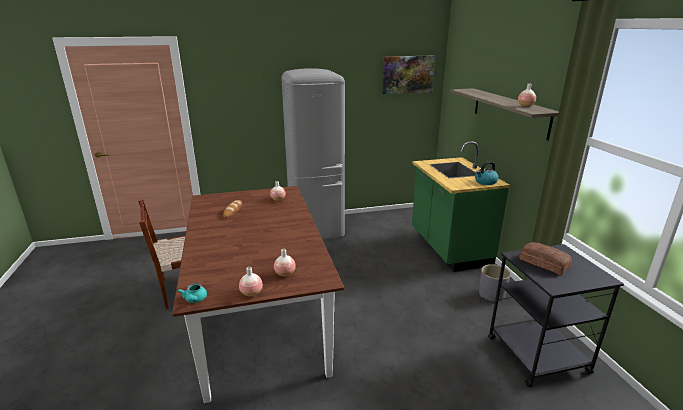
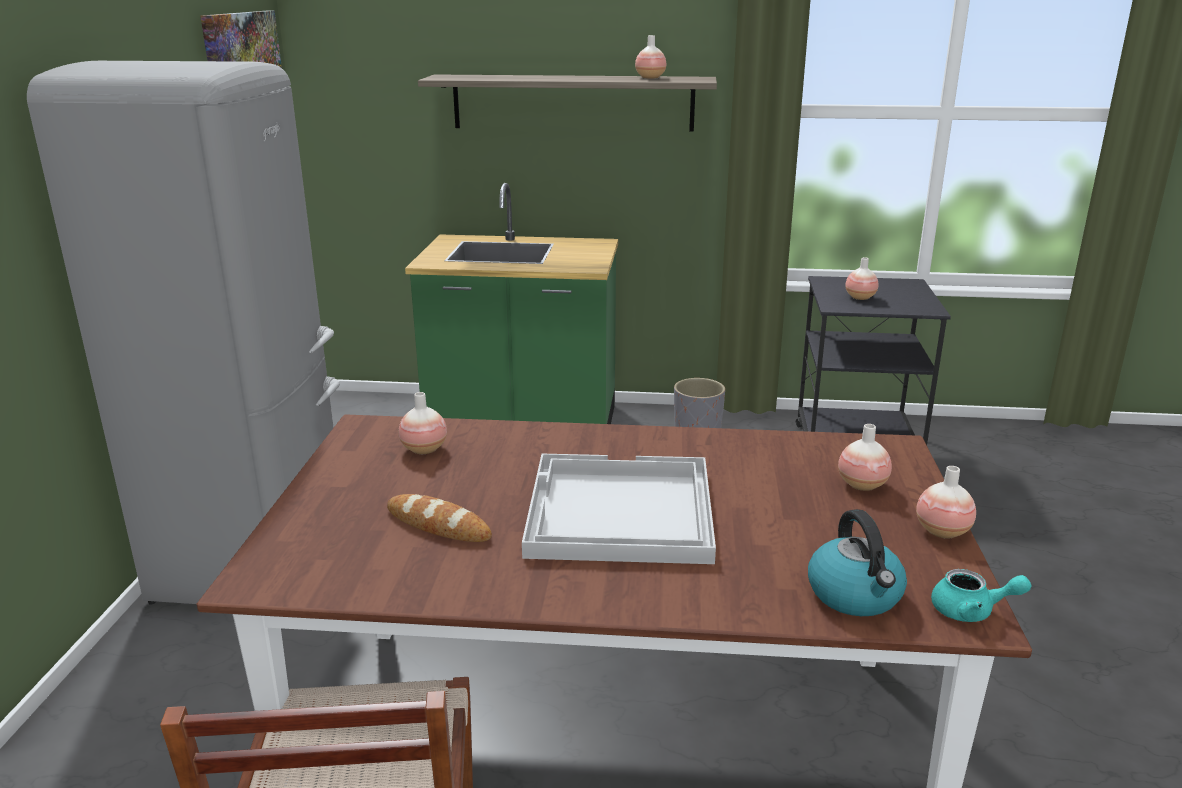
camera: 70 degrees left, 0 degrees up
kettle [475,161,499,185] -> kettle moved to [808,509,907,616]
bread [519,242,572,275] -> vase [845,257,879,300]
none -> white tray [522,454,716,564]

